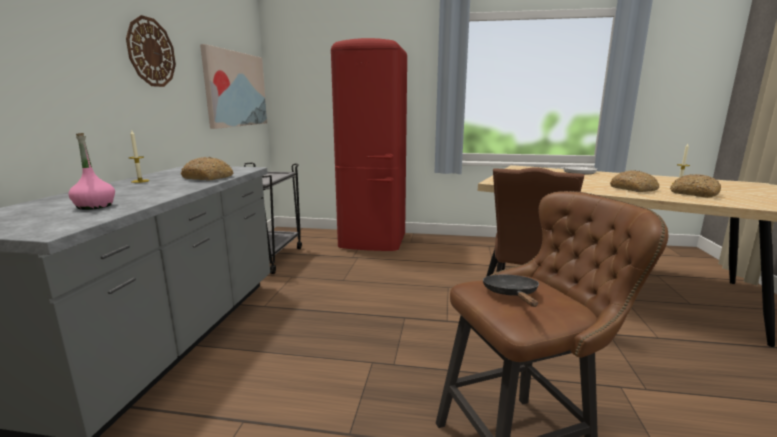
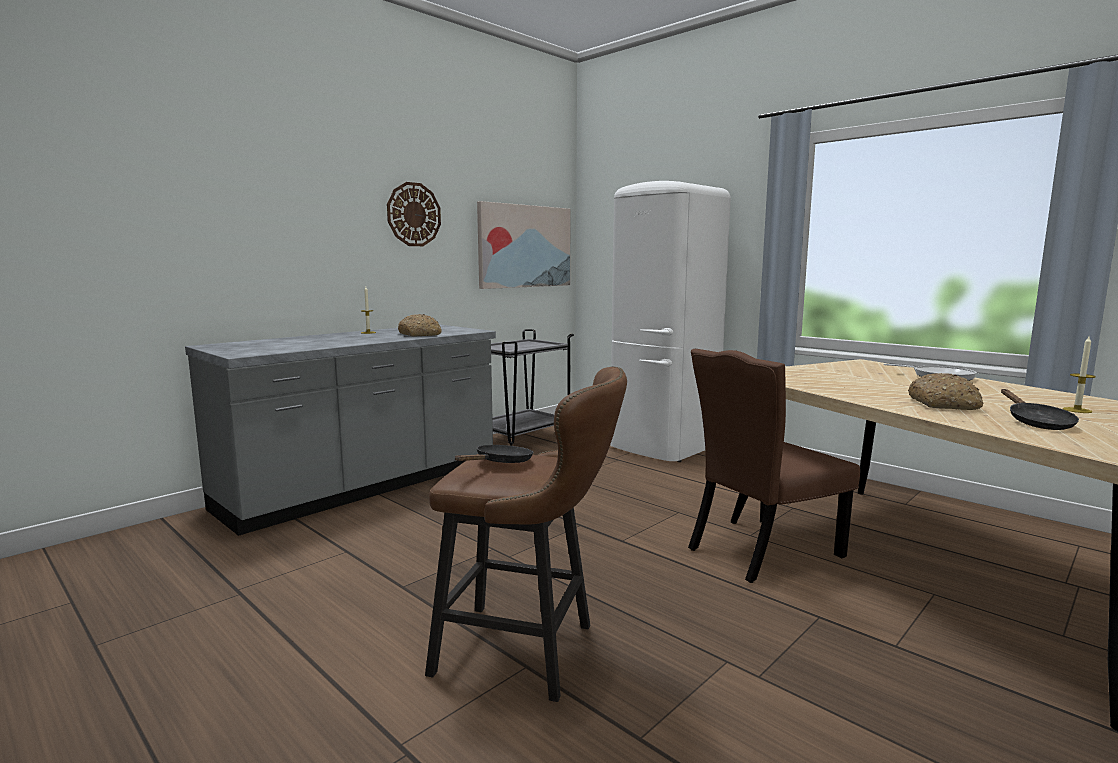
camera: 35 degrees right, 5 degrees down
pink bottle [68,133,115,210] -> none
red fridge [331,38,407,251] -> white fridge [610,181,731,462]
bread [670,174,721,198] -> black frying pan [1001,389,1079,430]

